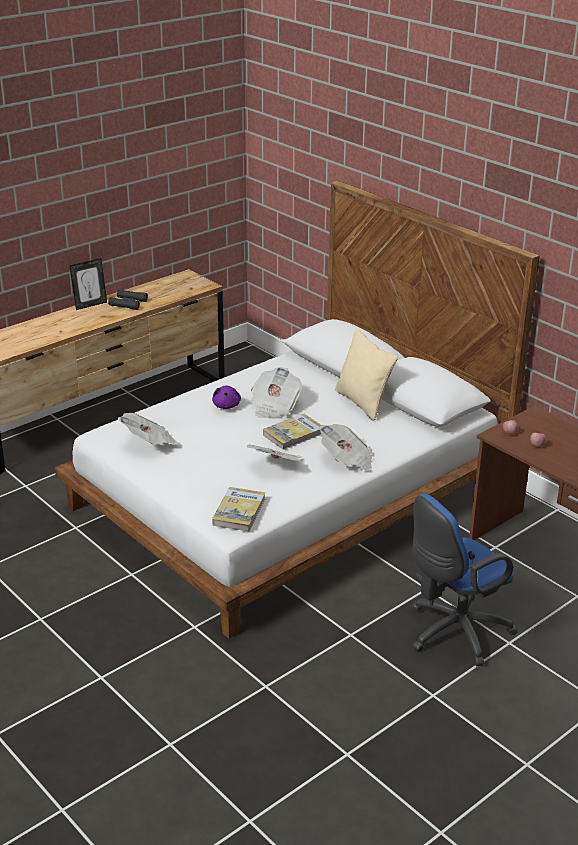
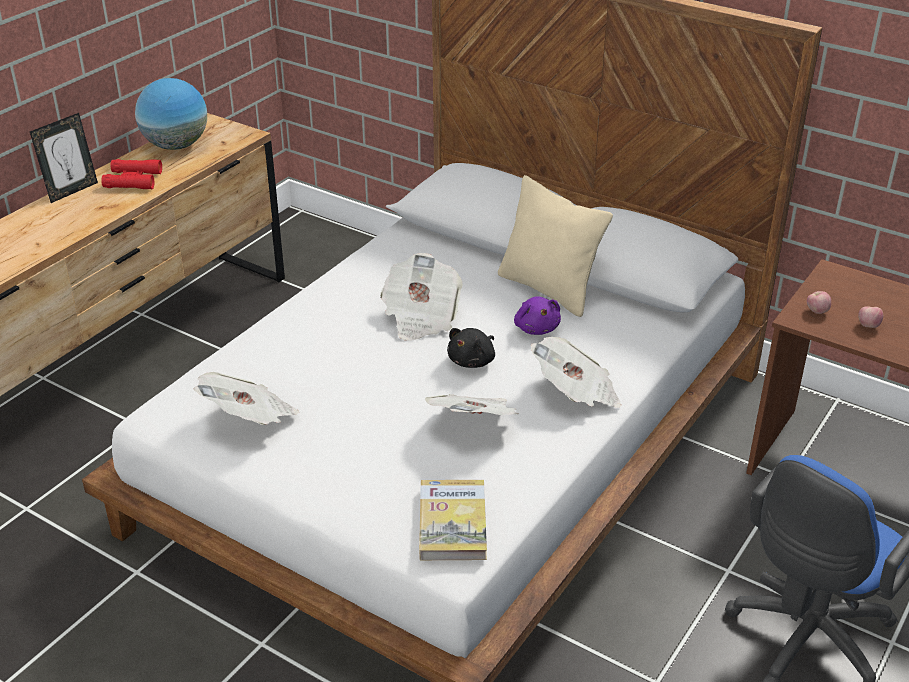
camera: 15 degrees left, 5 degrees up
black binoculars [108,290,148,310] -> red binoculars [101,159,162,189]
purple plush toy [212,385,241,409] -> purple plush toy moved to [514,296,561,335]
book [263,414,322,450] -> black plush toy [447,328,495,368]
none -> globe [135,78,207,150]

